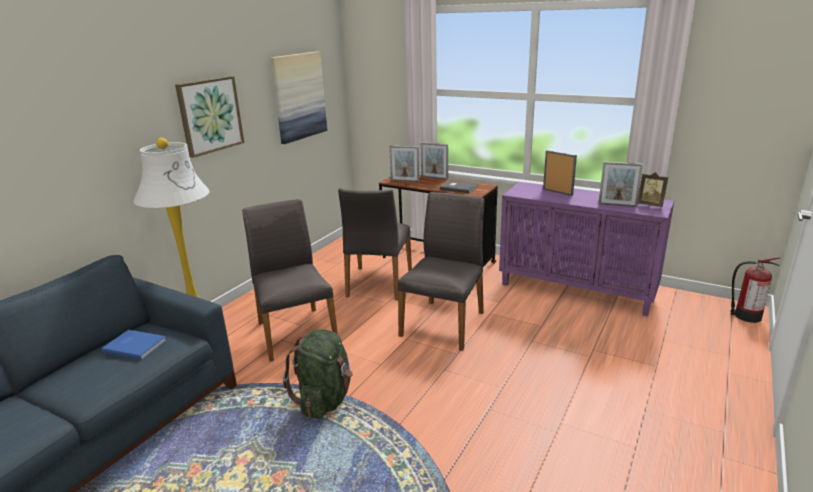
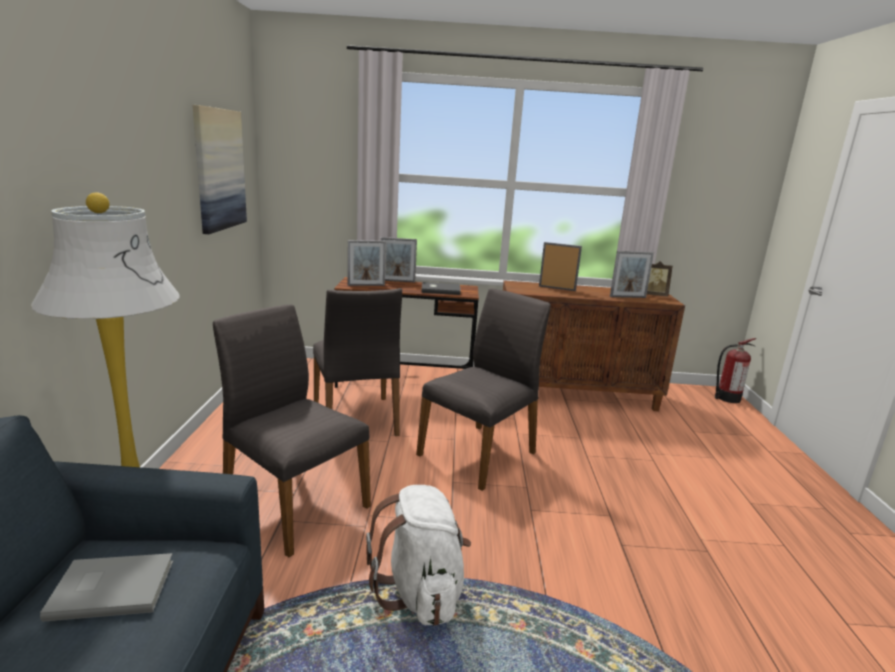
camera: 30 degrees left, 5 degrees down
blue book [102,330,167,360] -> grey book [40,553,173,622]
picture [175,76,244,158] -> none
green backpack [283,329,353,418] -> white backpack [366,485,471,626]
grey chair [398,192,484,351] -> grey chair turned 45 degrees clockwise [416,288,551,491]
purple cabinet [499,182,674,317] -> brown cabinet [503,280,685,411]

